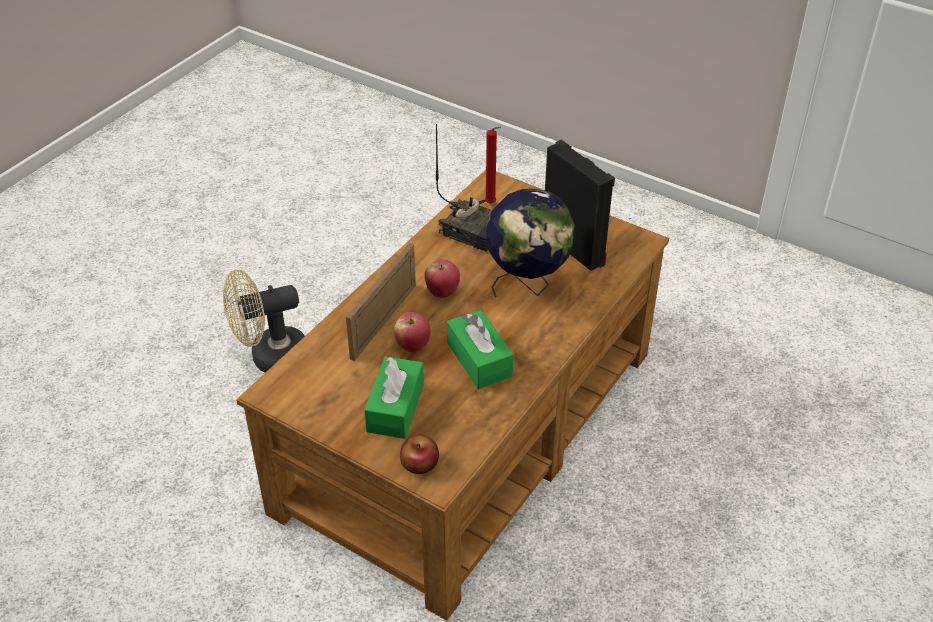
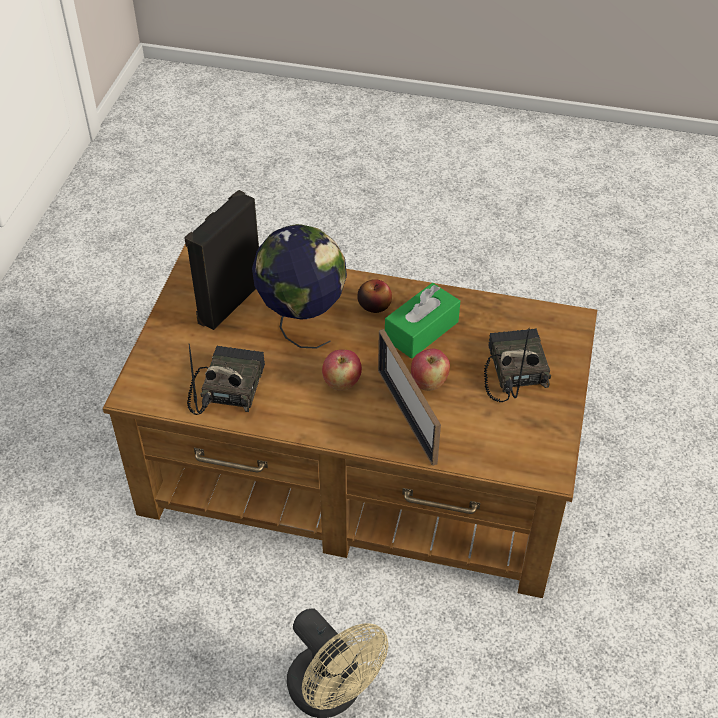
camera: 110 degrees left, 5 degrees up
picture frame [346,243,416,361] -> picture frame turned 60 degrees clockwise [378,329,441,466]
green tissue box [364,356,424,439] -> radio [484,328,551,402]
apple [400,435,439,474] -> apple moved to [357,279,392,313]
red candle [485,127,501,204] -> none

